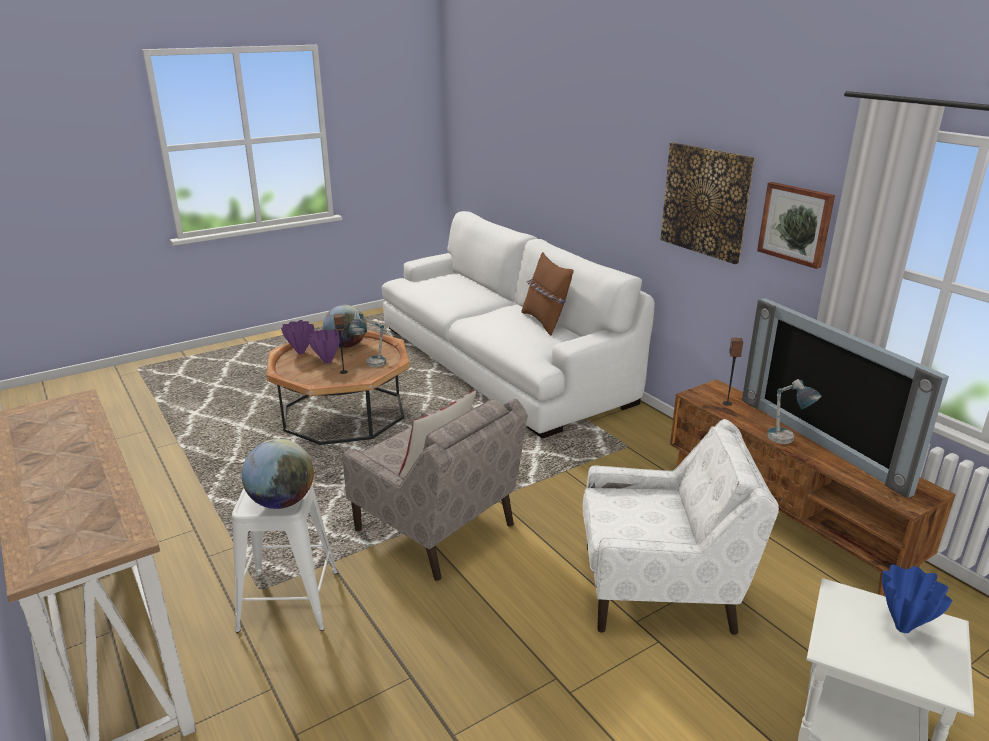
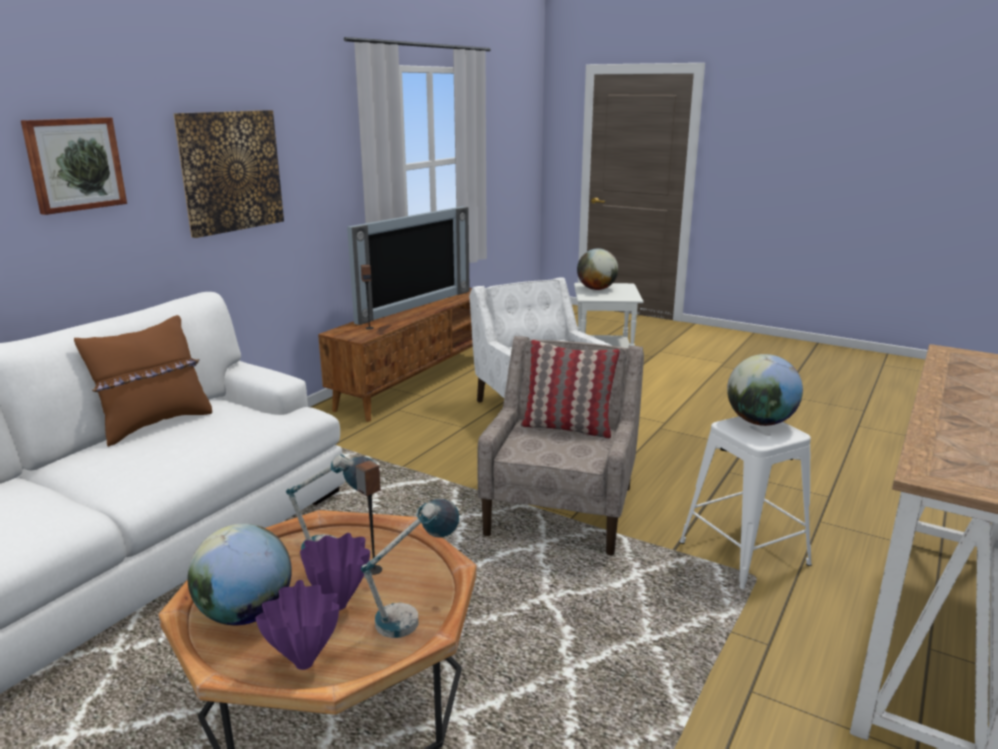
camera: 115 degrees left, 5 degrees down
picture [757,182,835,269] -> picture moved to [21,117,127,215]
table lamp [767,379,822,444] -> table lamp moved to [361,499,459,638]
blue vase [882,564,952,633] -> globe [577,248,619,290]

